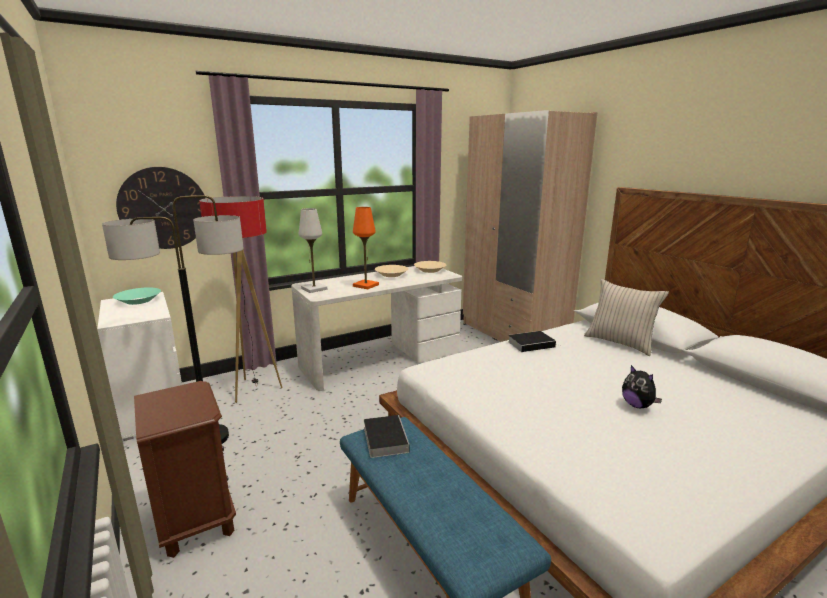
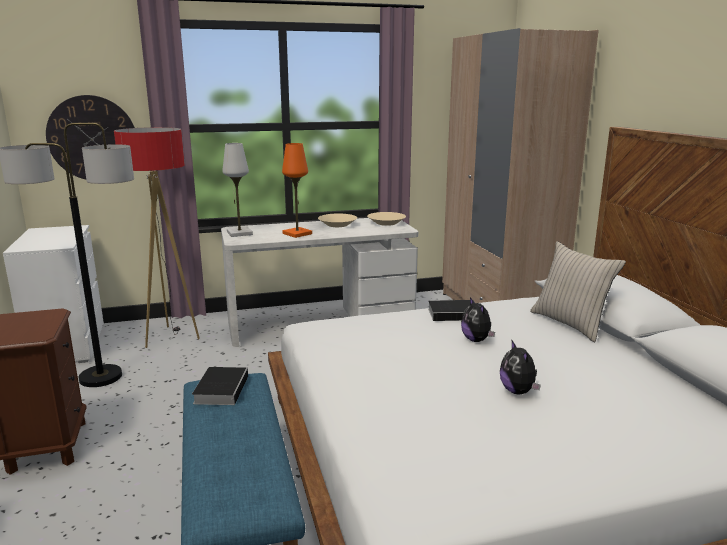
camera: 15 degrees right, 0 degrees up
turquoise bowl [113,287,161,305] -> none
none -> plush toy [461,297,495,342]

